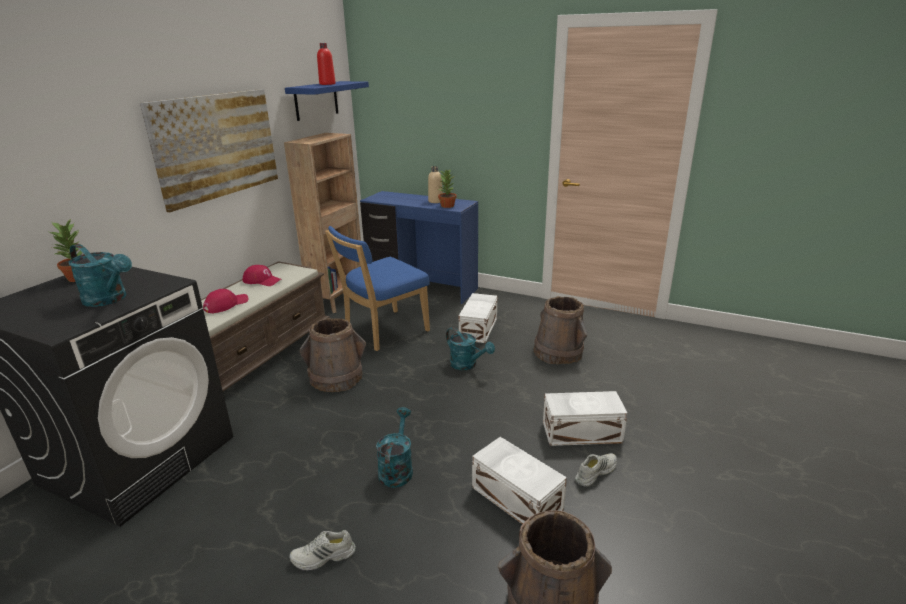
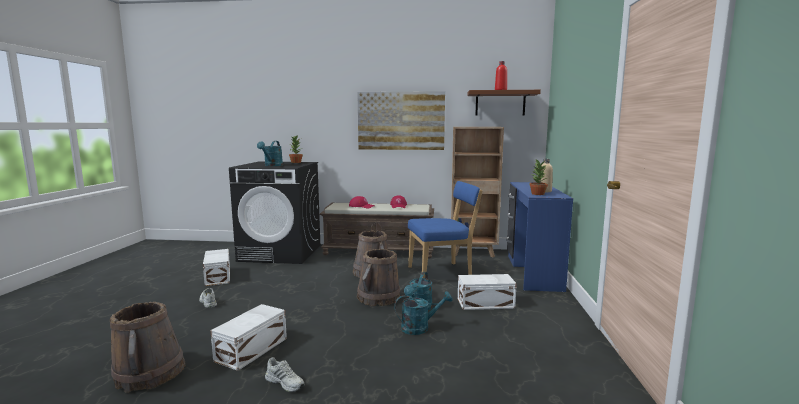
camera: 70 degrees right, 15 degrees down
blue shelf [285,81,369,121] -> brown shelf [467,90,541,116]
blue chair [325,226,430,351] -> blue chair turned 135 degrees clockwise [408,181,482,278]
turquoise watering can [376,407,413,488] -> turquoise watering can moved to [394,291,453,335]
brown bucket [534,296,587,364] -> brown bucket moved to [357,249,400,306]
white storage box [543,391,628,446] -> white storage box moved to [203,249,230,286]

